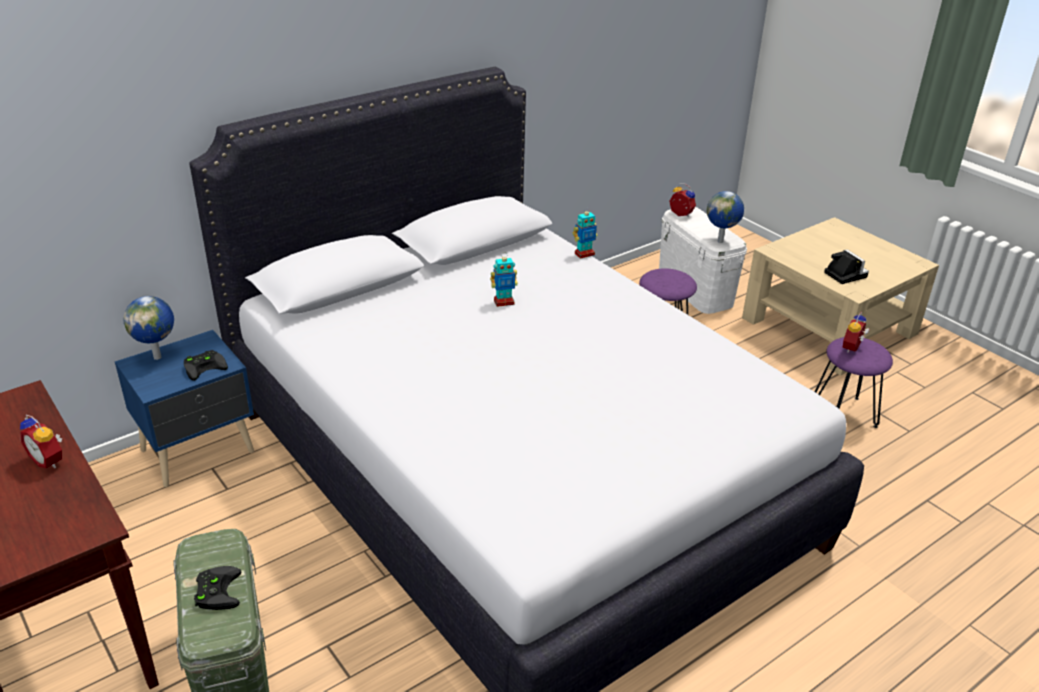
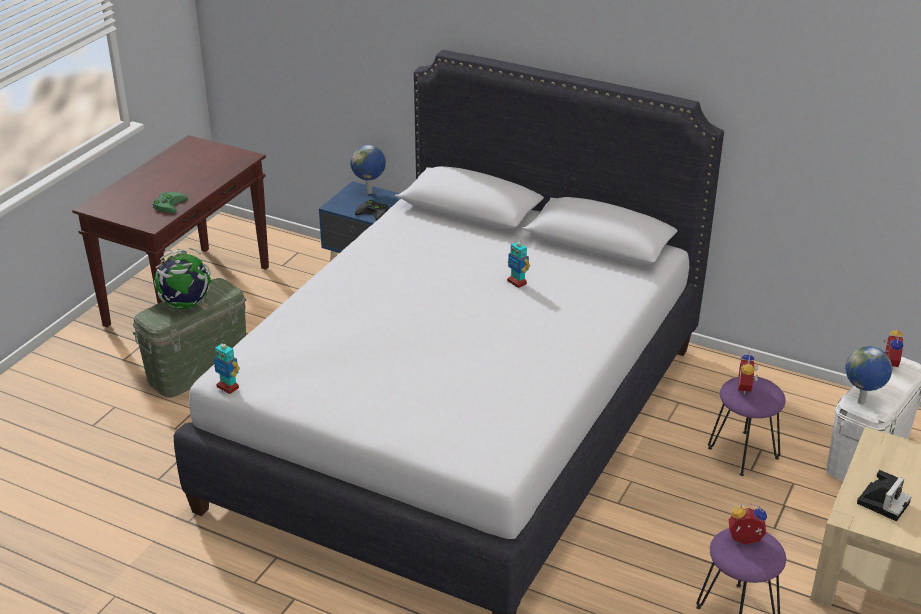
camera: 65 degrees right, 0 degrees up
alarm clock [20,415,62,468] -> alarm clock moved to [738,352,759,394]
black game controller [194,566,241,610] -> globe [154,248,211,309]
toy robot [573,207,598,259] -> toy robot moved to [214,340,240,394]
none -> green game controller [153,192,188,213]

